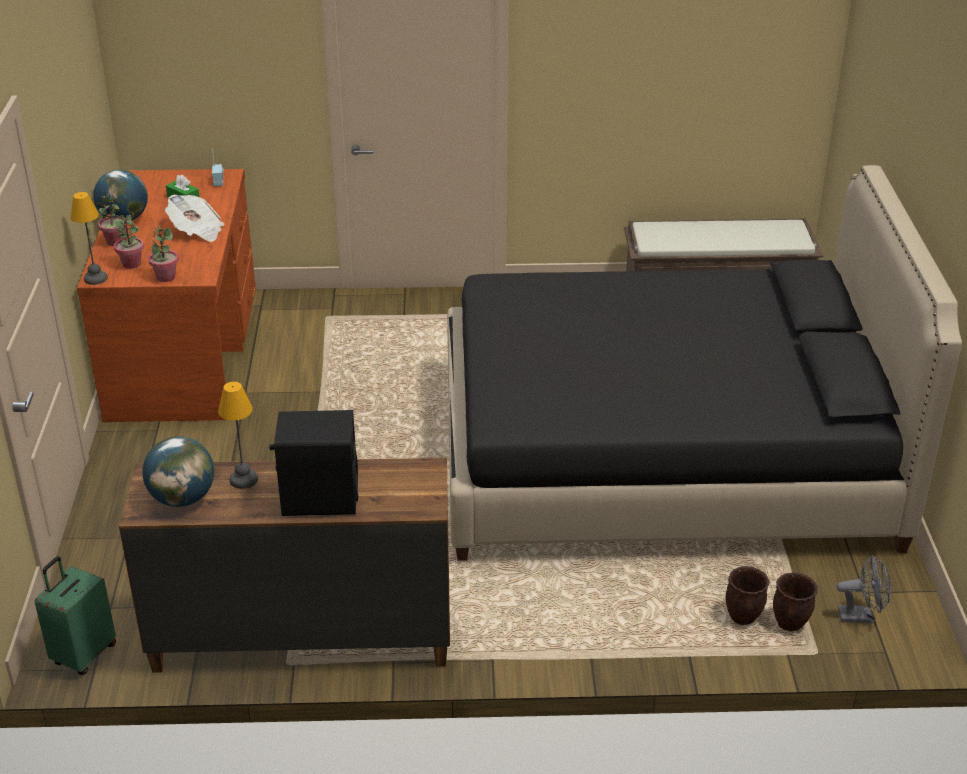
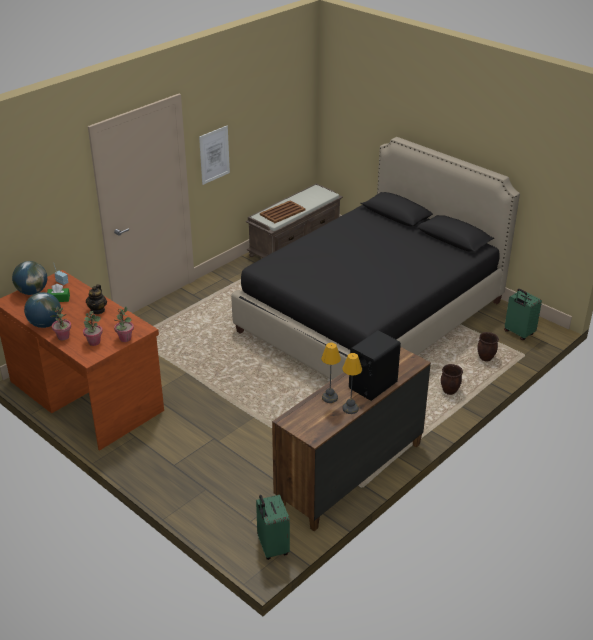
camera: 45 degrees left, 0 degrees up
table lamp [70,192,108,285] -> table lamp moved to [342,353,362,414]
globe [142,436,214,507] -> globe moved to [12,261,47,295]
newspaper [165,195,224,242] -> teapot [86,284,107,314]
brown planter [773,572,818,631] -> brown planter moved to [441,364,463,395]
grey fan [837,555,891,623] -> green suitcase [504,289,542,340]
none -> picture [199,126,230,185]
none -> brown tray [260,200,305,223]

